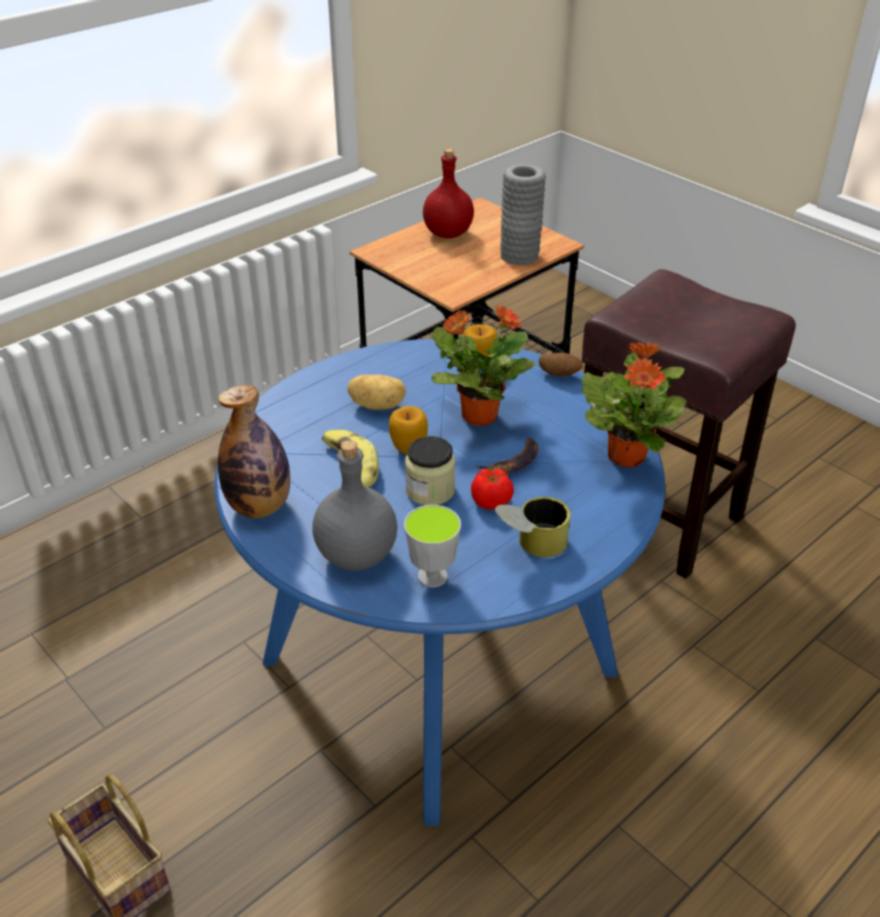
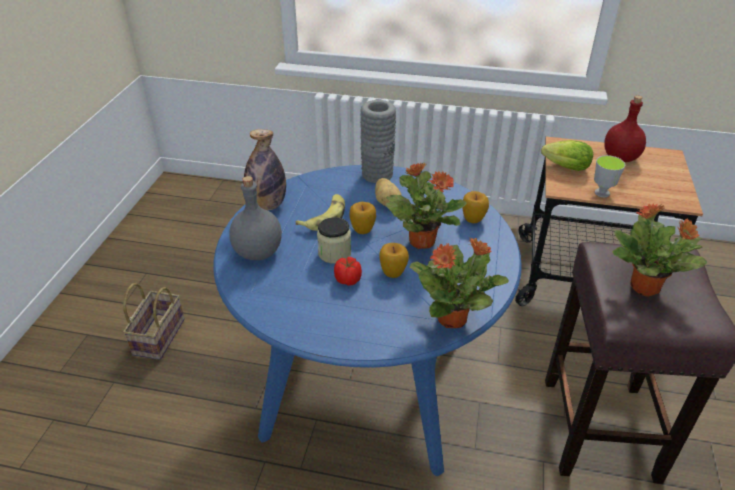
camera: 55 degrees right, 0 degrees up
cup [404,505,461,587] -> cup moved to [594,155,625,197]
banana [475,438,539,473] -> apple [379,243,409,278]
can [495,497,571,557] -> none
grey vase [500,164,546,265] -> grey vase moved to [360,100,396,183]
potato [539,352,583,376] -> none
none -> lettuce [541,140,593,171]
none -> potted plant [612,203,707,297]

